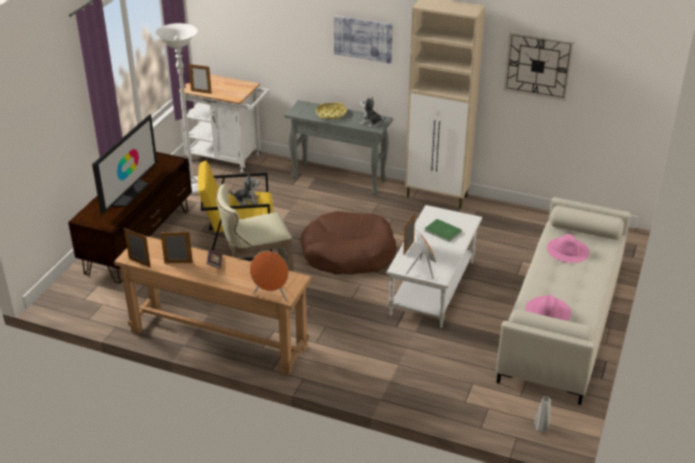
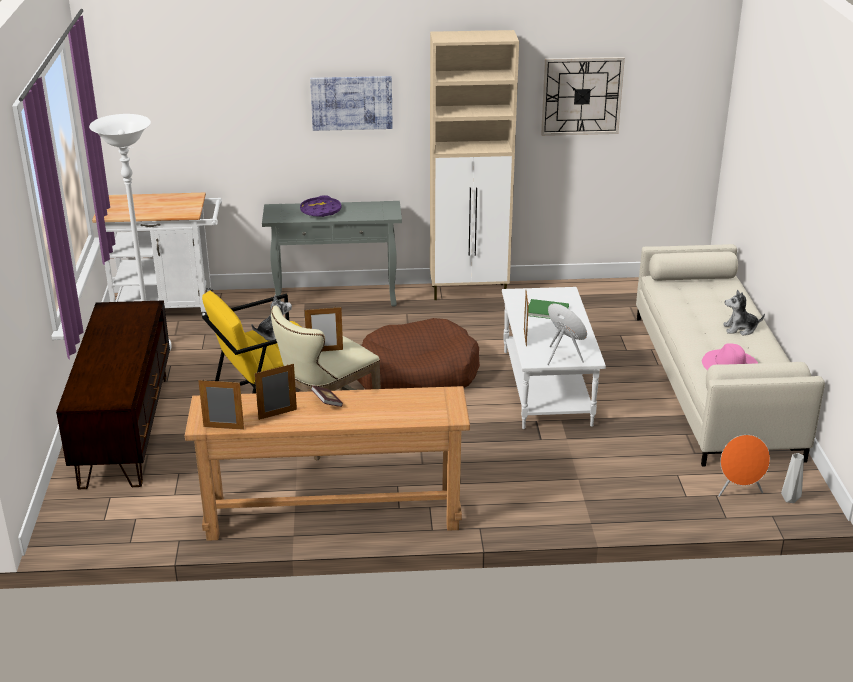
camera: 25 degrees left, 5 degrees down
television [92,114,157,215] -> none
picture frame [188,64,212,94] -> picture frame moved to [305,306,343,351]
orange speaker [250,251,289,301] -> orange speaker moved to [718,435,770,497]
yellow tray [316,102,347,119] -> purple tray [300,195,342,217]
plush toy [359,96,386,128] -> plush toy moved to [723,290,765,336]
pink hat [547,234,589,263] -> none

